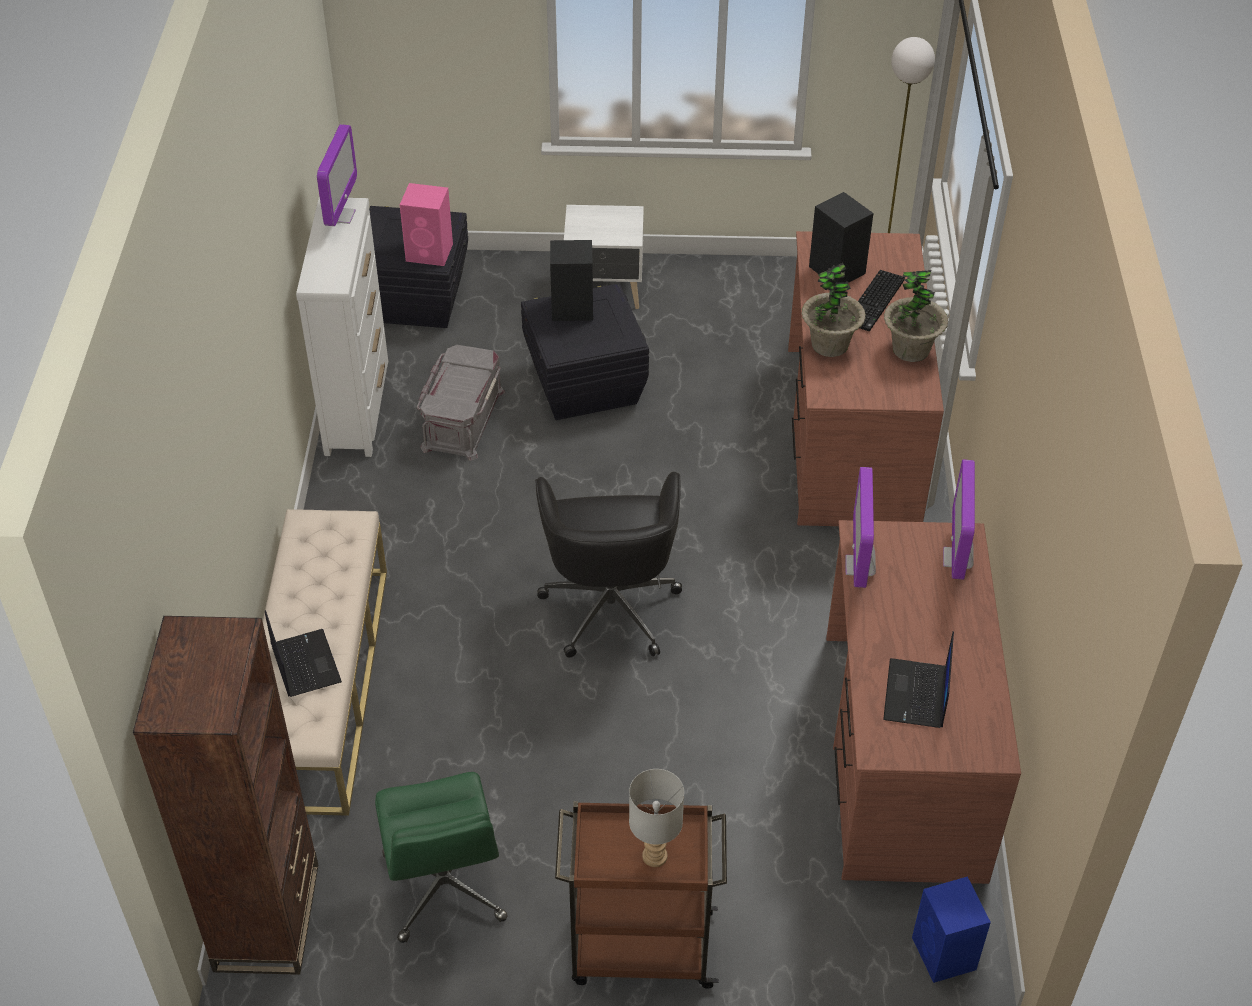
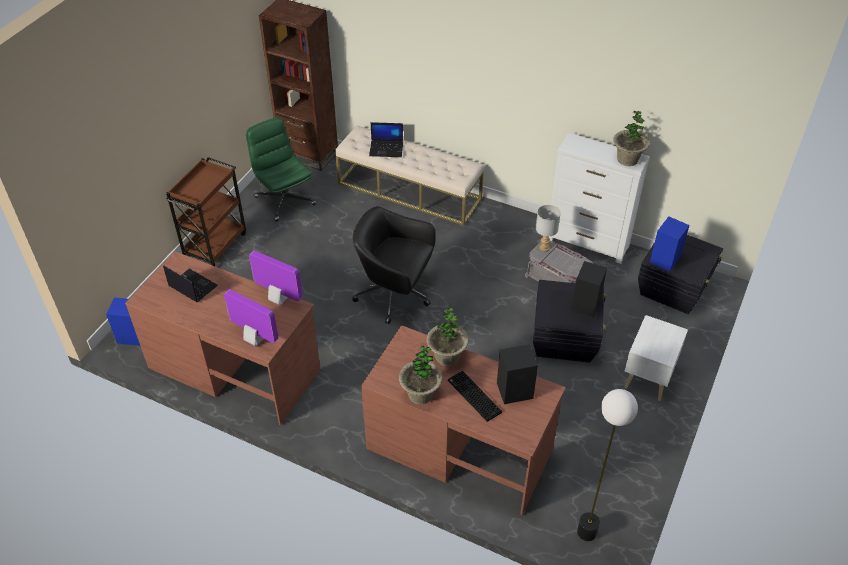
camera: 115 degrees right, 0 degrees up
monitor [317,124,357,226] -> potted plant [613,111,650,166]
green office chair [375,772,508,943] -> green office chair turned 45 degrees clockwise [246,117,316,221]
pink speaker [400,183,453,266] -> blue speaker [650,216,690,272]
grey table lamp [629,769,684,867] -> grey table lamp moved to [536,205,561,252]

